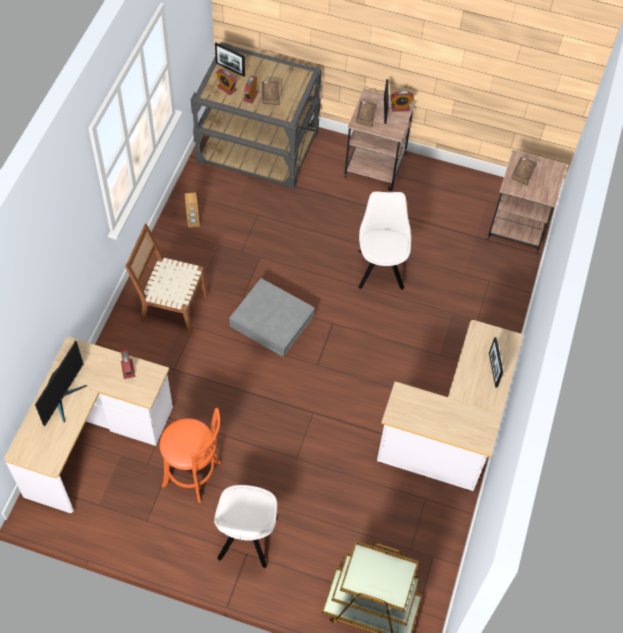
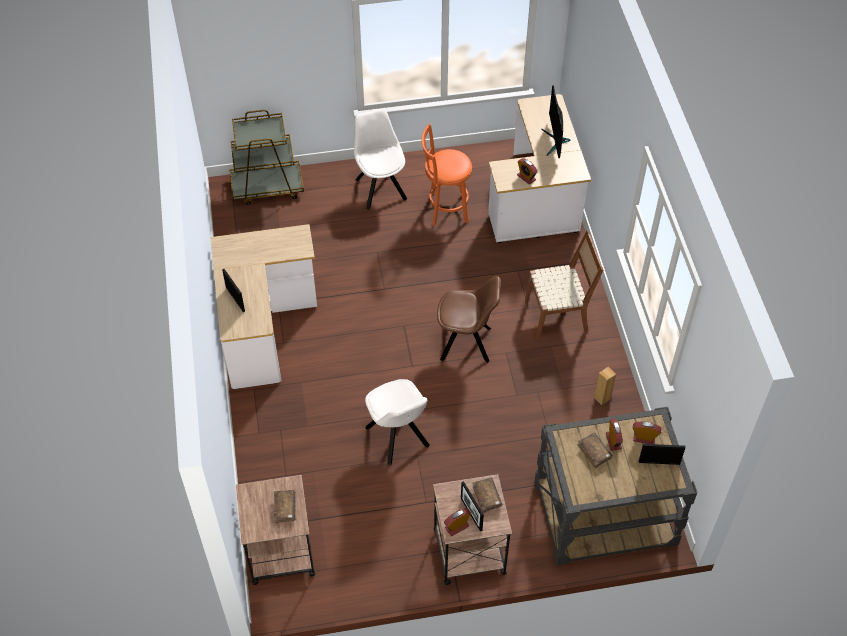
camera: 155 degrees right, 5 degrees down
grey storage box [229,278,315,357] -> brown chair [437,276,501,363]

